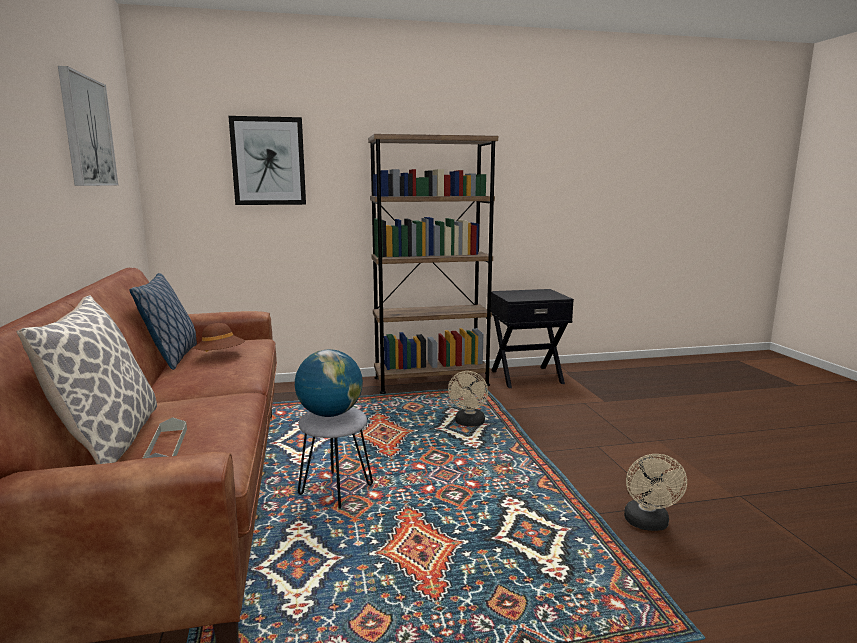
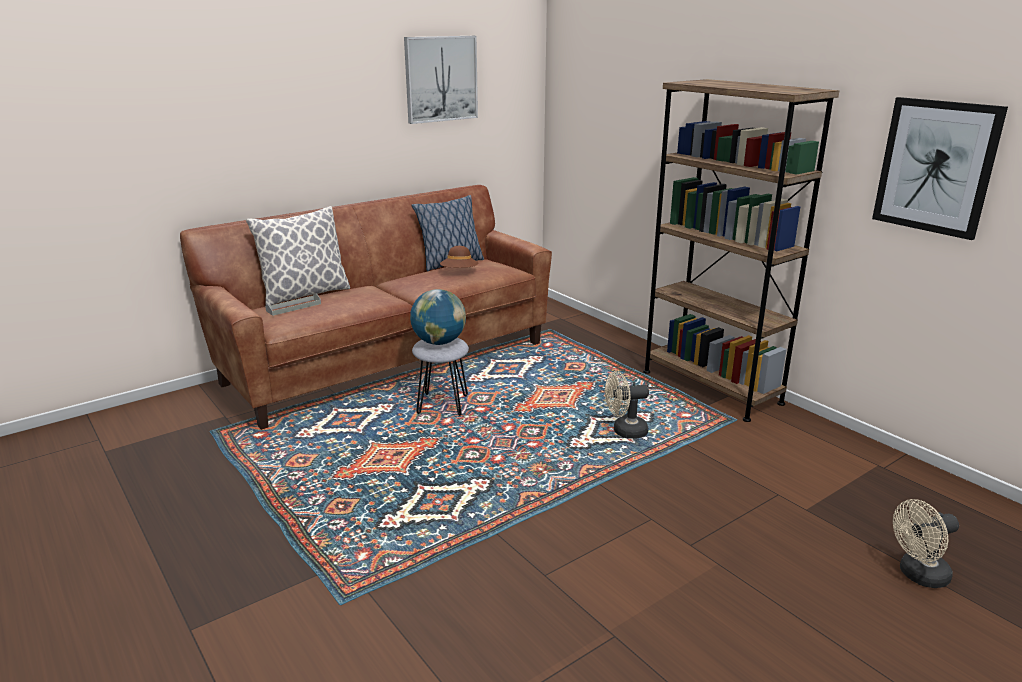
camera: 65 degrees right, 10 degrees up
picture [228,116,306,205] -> picture moved to [872,97,1008,240]
black nightstand [491,289,574,388] -> none
beige fan [624,454,687,531] -> beige fan moved to [893,499,959,588]

